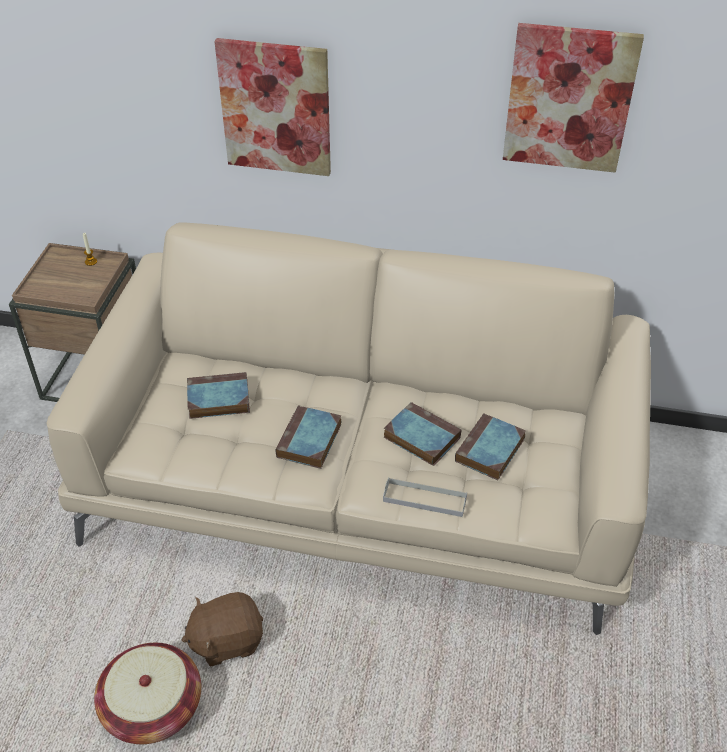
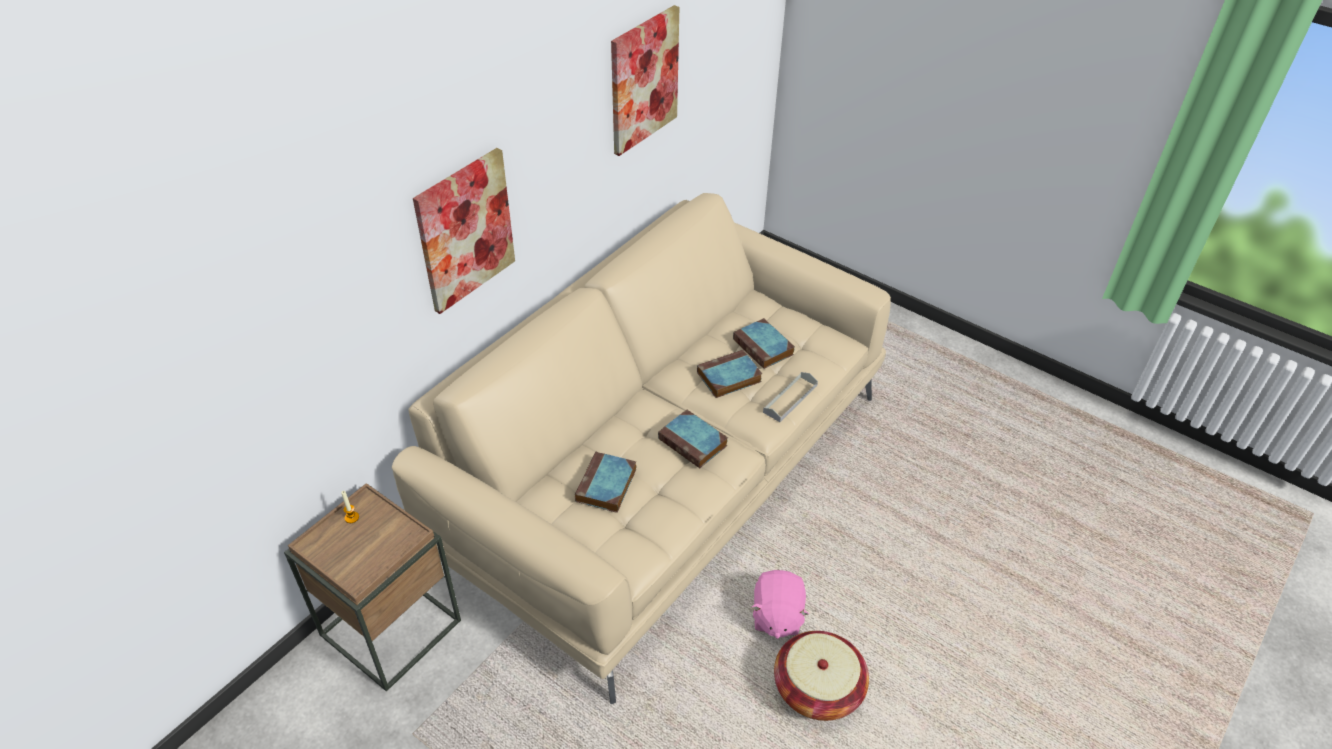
camera: 65 degrees left, 0 degrees up
brown plush toy [182,592,263,666] -> pink plush toy [751,570,809,639]

